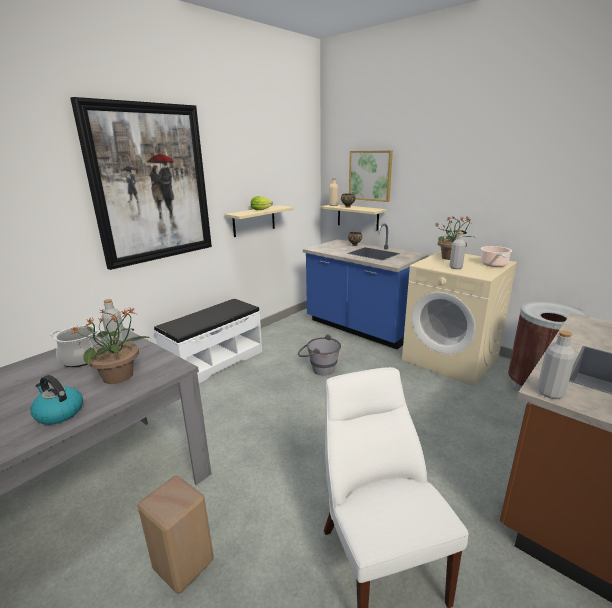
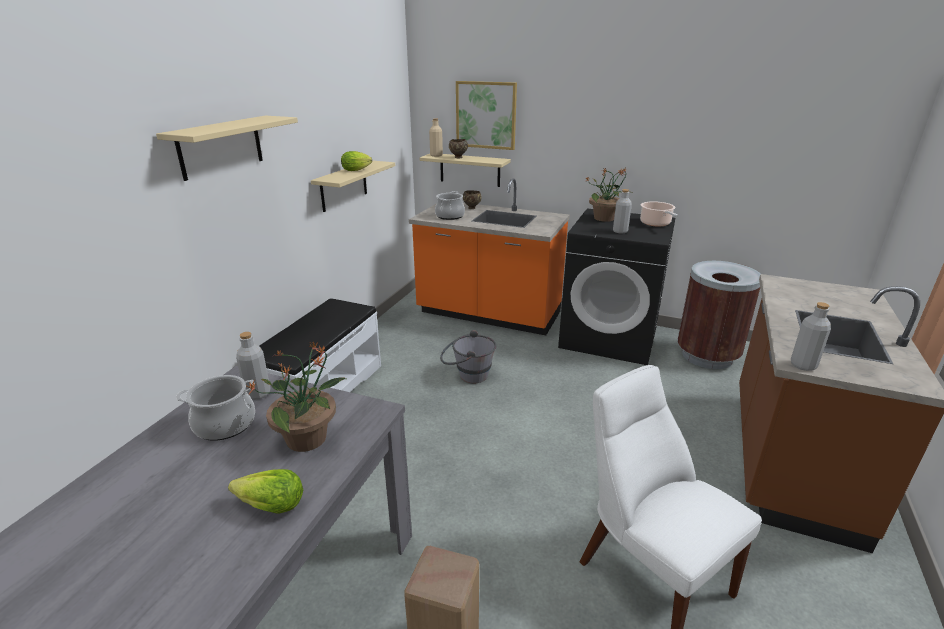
camera: 20 degrees left, 5 degrees up
kettle [30,375,83,425] -> lettuce [228,469,303,514]
picture [70,97,212,270] -> beige shelf [156,116,298,181]
blue counter [303,224,429,349] -> orange counter [409,178,570,335]
beige washing machine [402,251,517,386] -> black washing machine [558,208,675,365]
none -> cooking pot [435,191,465,220]

